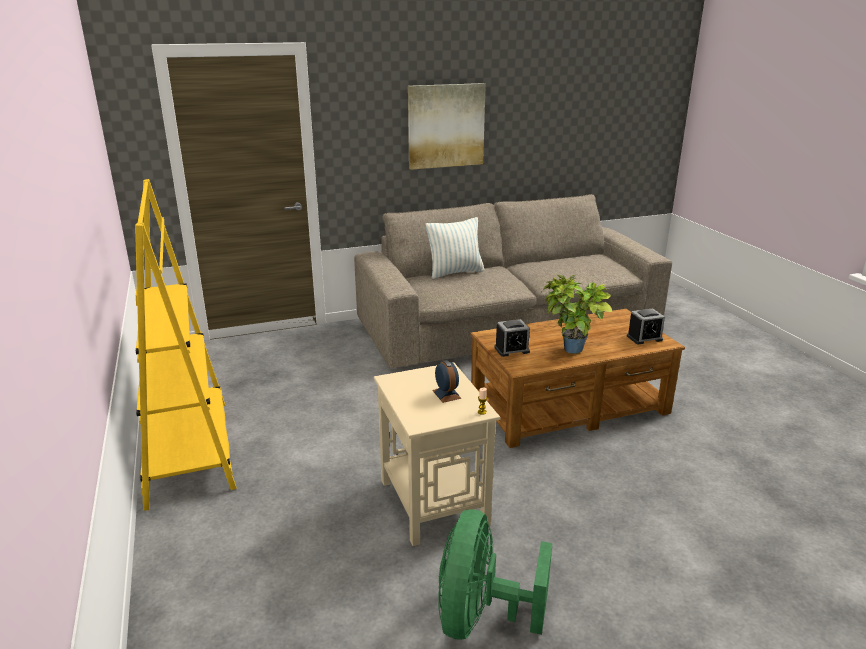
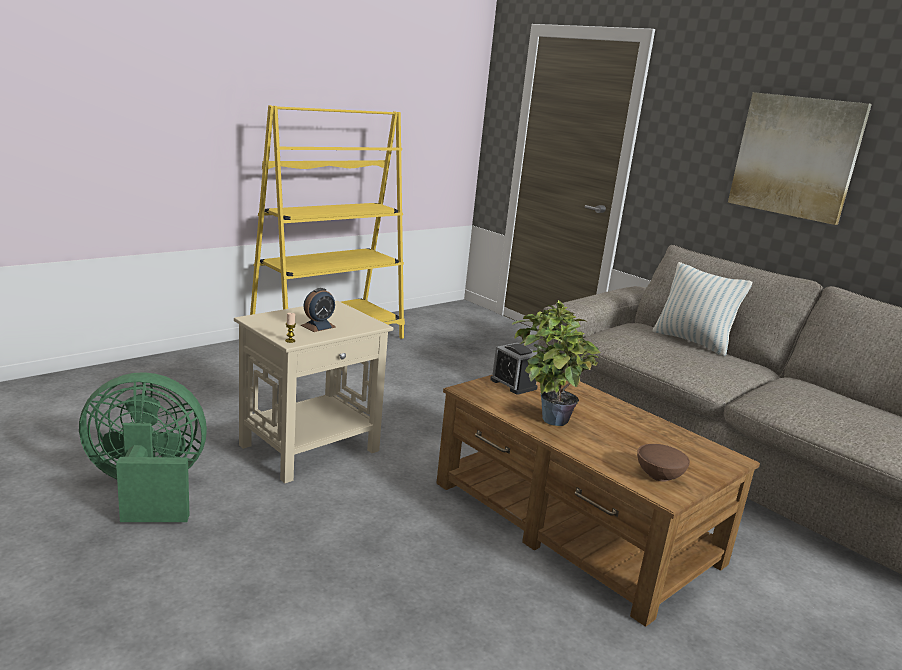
camera: 65 degrees right, 5 degrees down
alarm clock [627,308,665,344] -> brown bowl [637,444,690,482]

